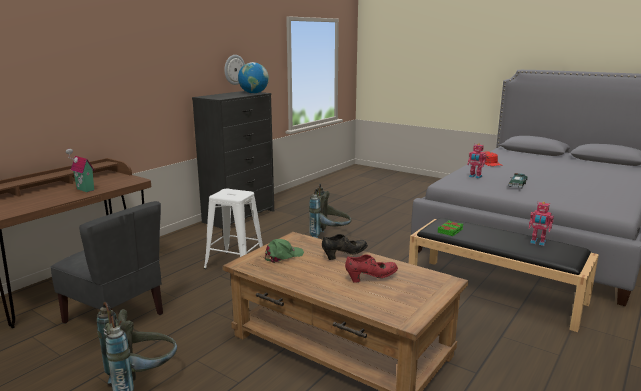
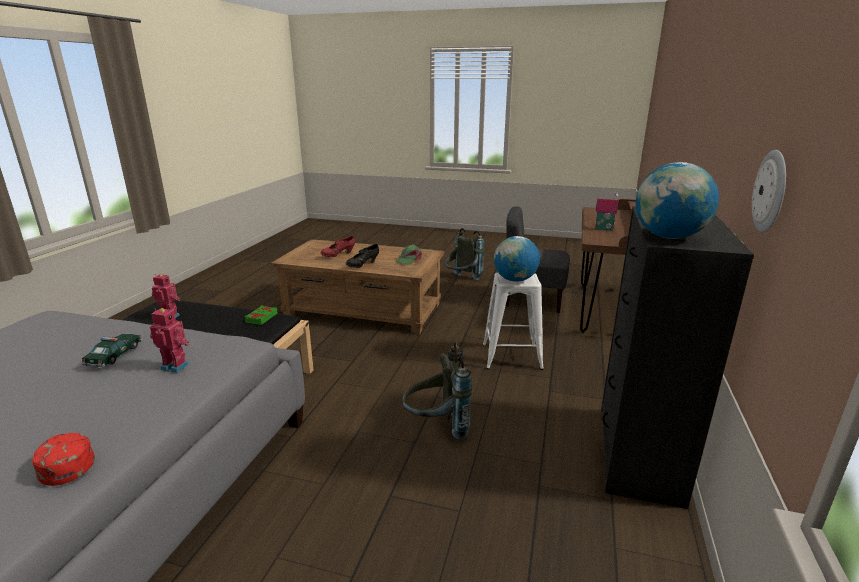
camera: 160 degrees right, 5 degrees up
none -> globe [494,236,540,282]

